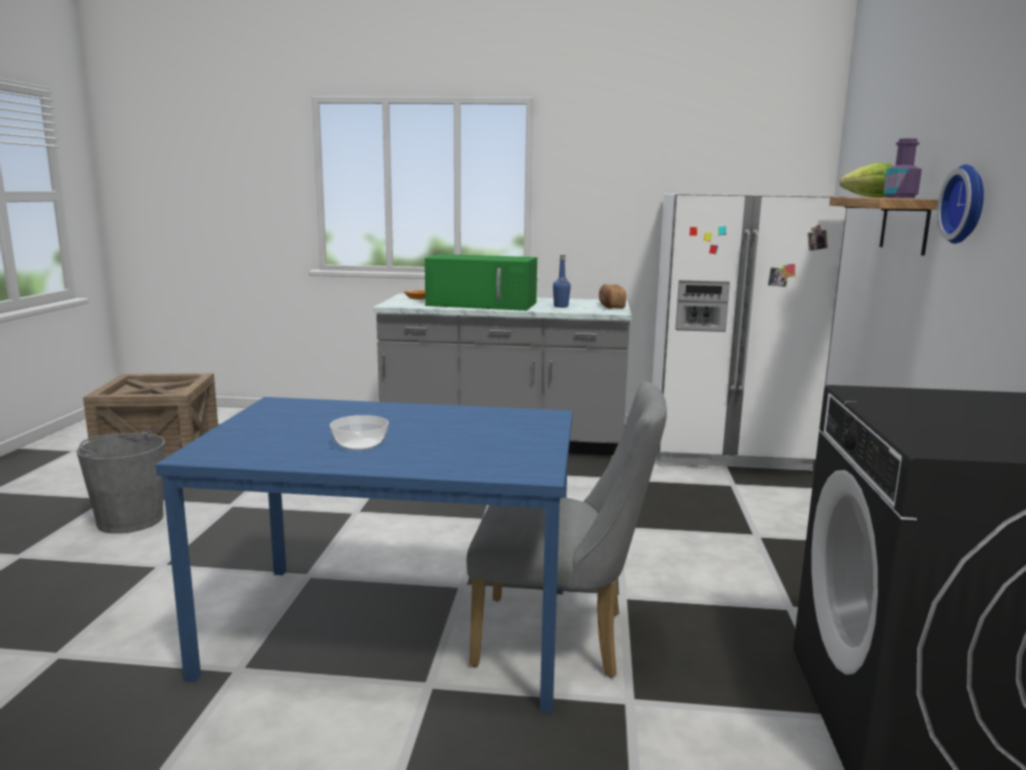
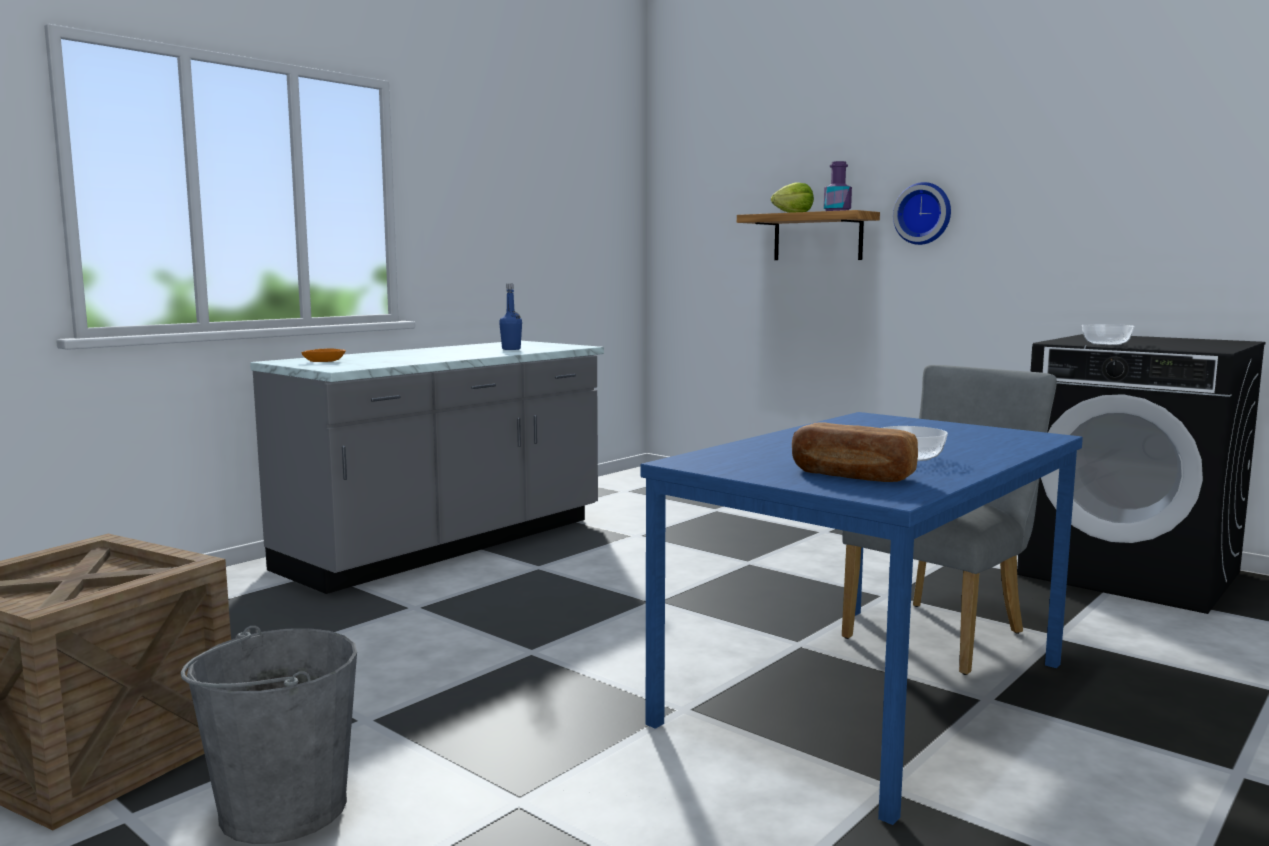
camera: 55 degrees left, 5 degrees down
green microwave [425,254,537,311] -> none
bread [599,284,626,309] -> bread moved to [792,423,918,482]
white fridge [652,194,847,471] -> none
none -> bowl [1082,324,1135,345]

